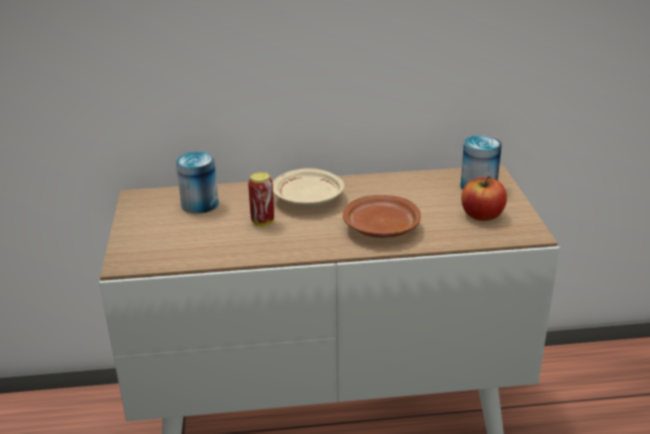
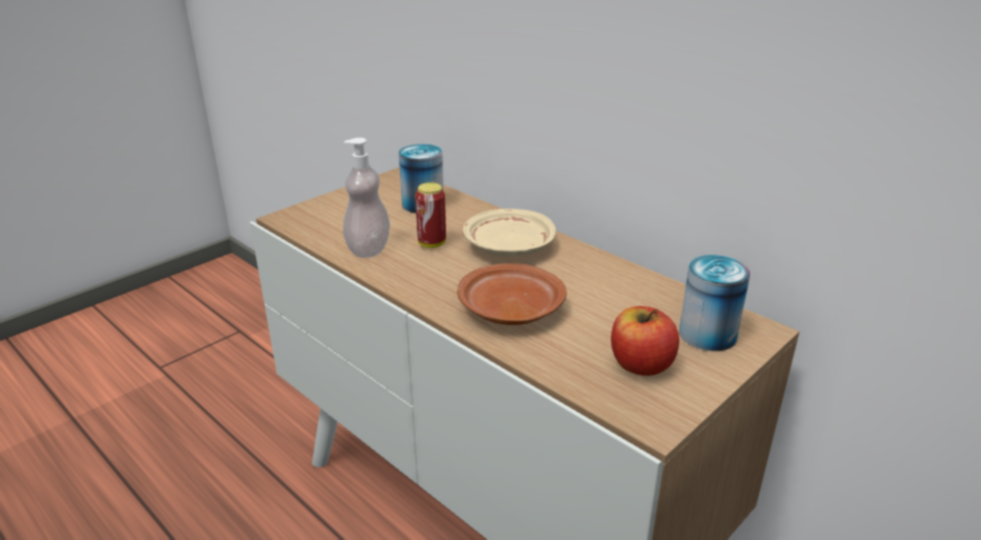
camera: 50 degrees right, 0 degrees up
none -> soap dispenser [343,138,390,258]

